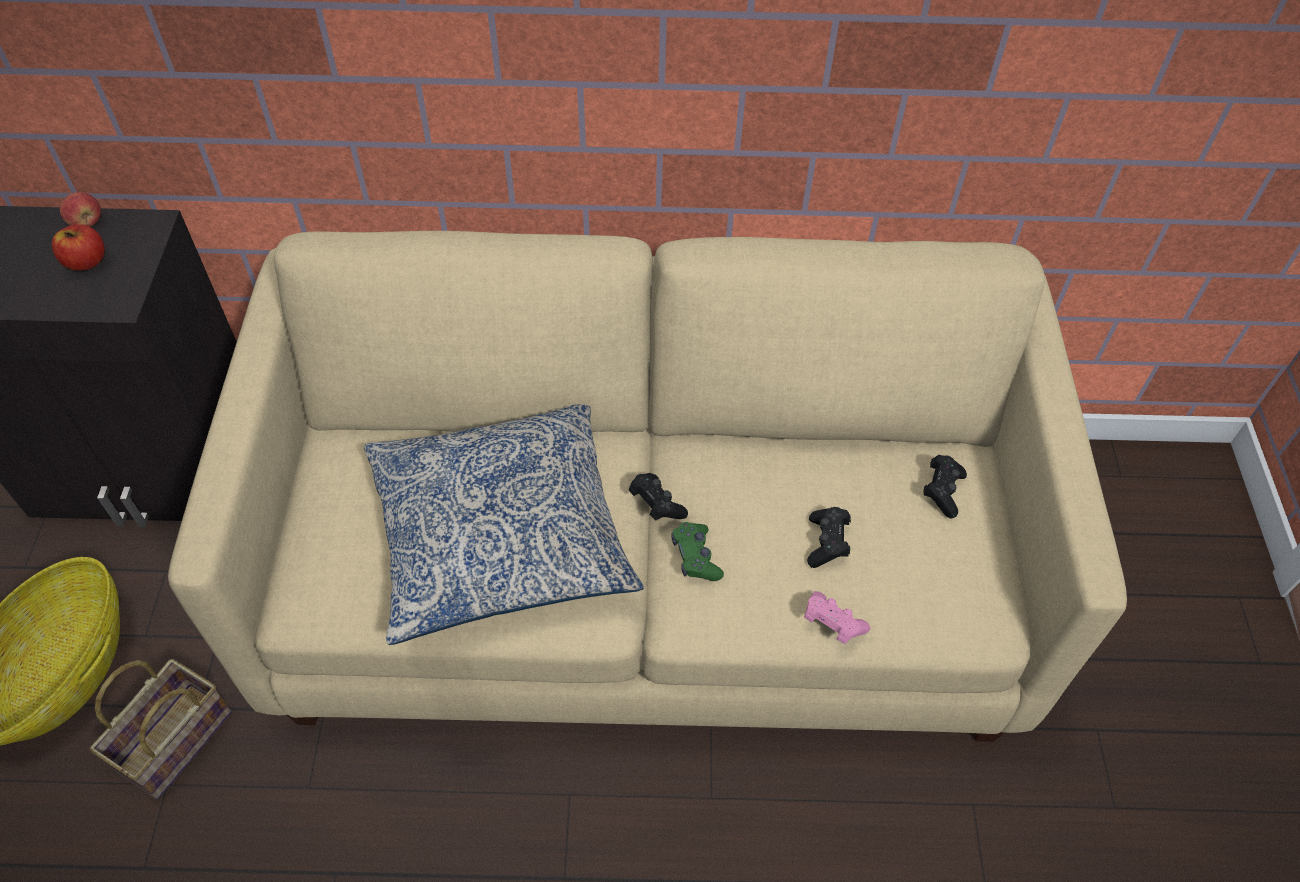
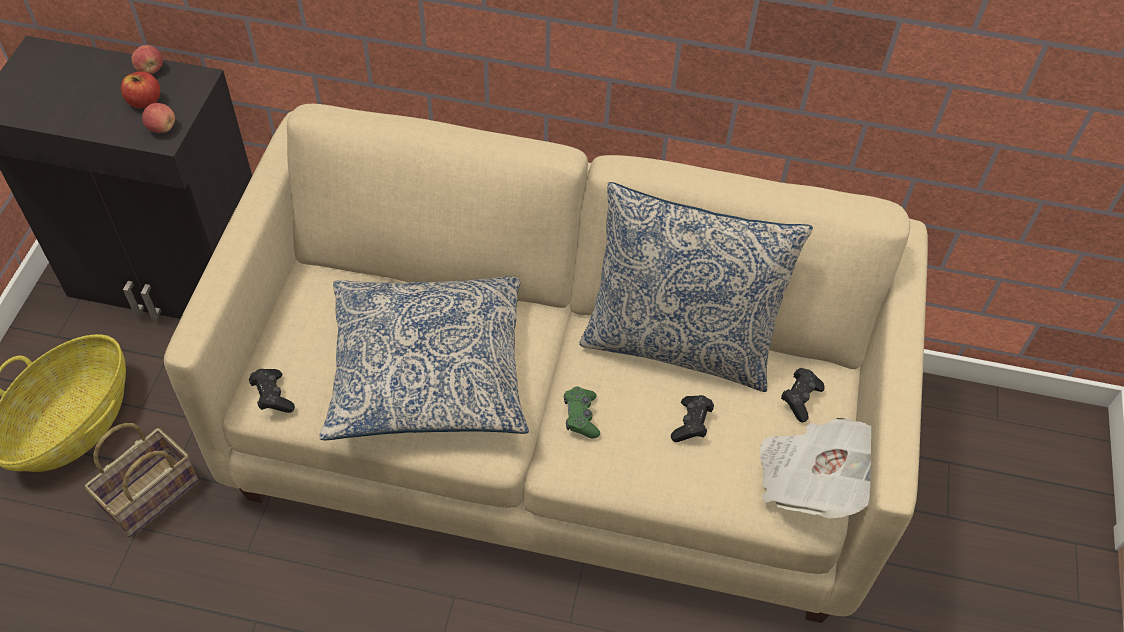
camera: 10 degrees right, 0 degrees up
black game controller [629,473,688,520] -> black game controller moved to [249,369,295,413]
pink game controller [804,591,870,644] -> none
none -> apple [142,103,175,133]
none -> pillow [579,182,813,392]
none -> newspaper [760,417,871,519]

